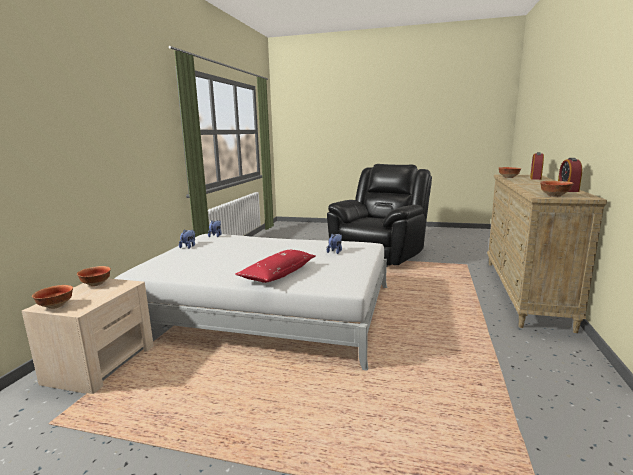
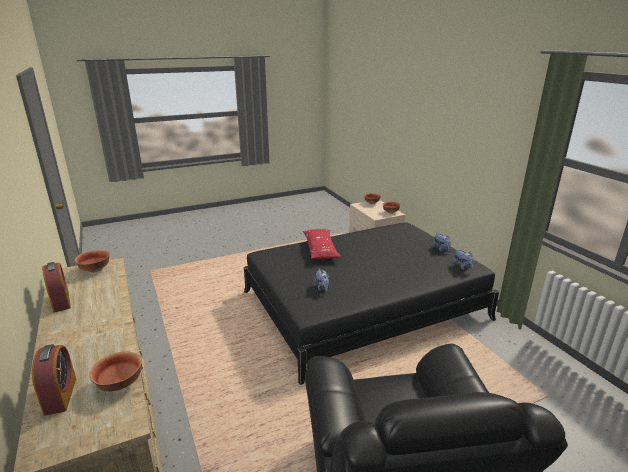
camera: 140 degrees right, 10 degrees up
white bed [115,234,387,371] -> black bed [244,222,499,385]

